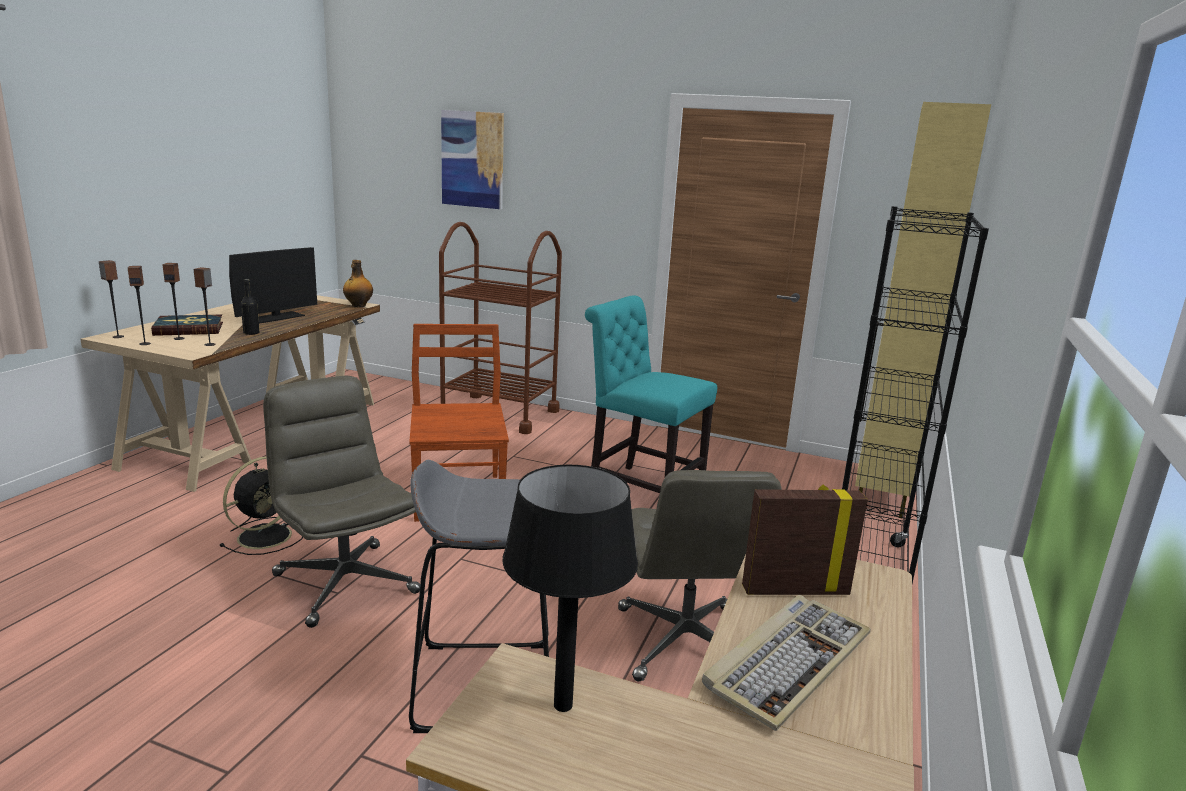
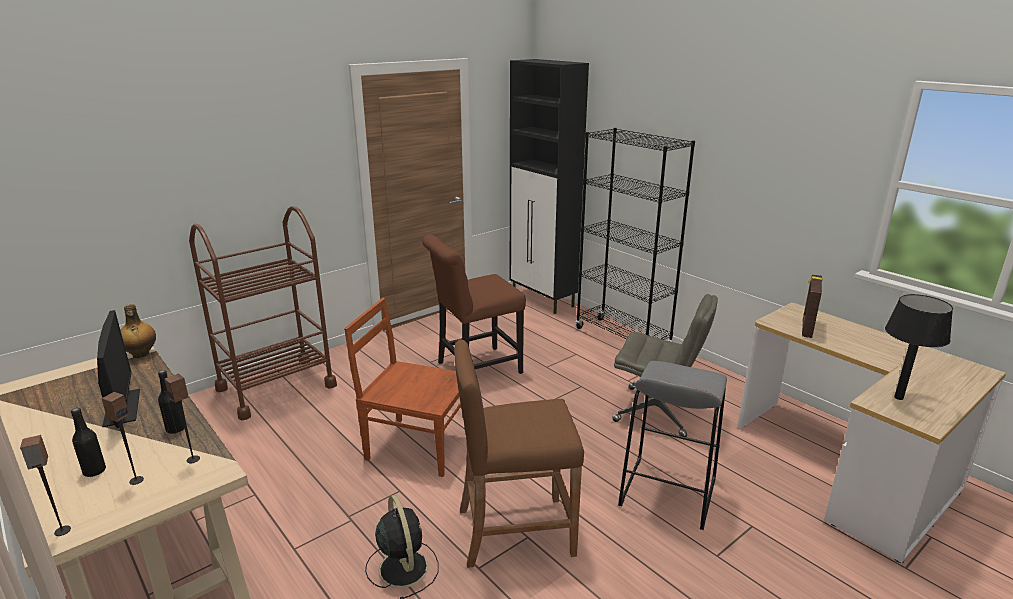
camera: 60 degrees left, 5 degrees up
speaker [128,266,151,345] -> none
book [151,314,223,336] -> black bottle [71,408,106,477]
grey office chair [263,376,420,628] -> brown stool [454,340,584,568]
picture [441,110,504,209] -> none
turquoise chair [585,296,717,493] -> brown chair [422,235,526,374]
keyboard [702,595,871,731] -> none
beige cabinet [855,102,991,519] -> black cabinet [510,59,589,314]

